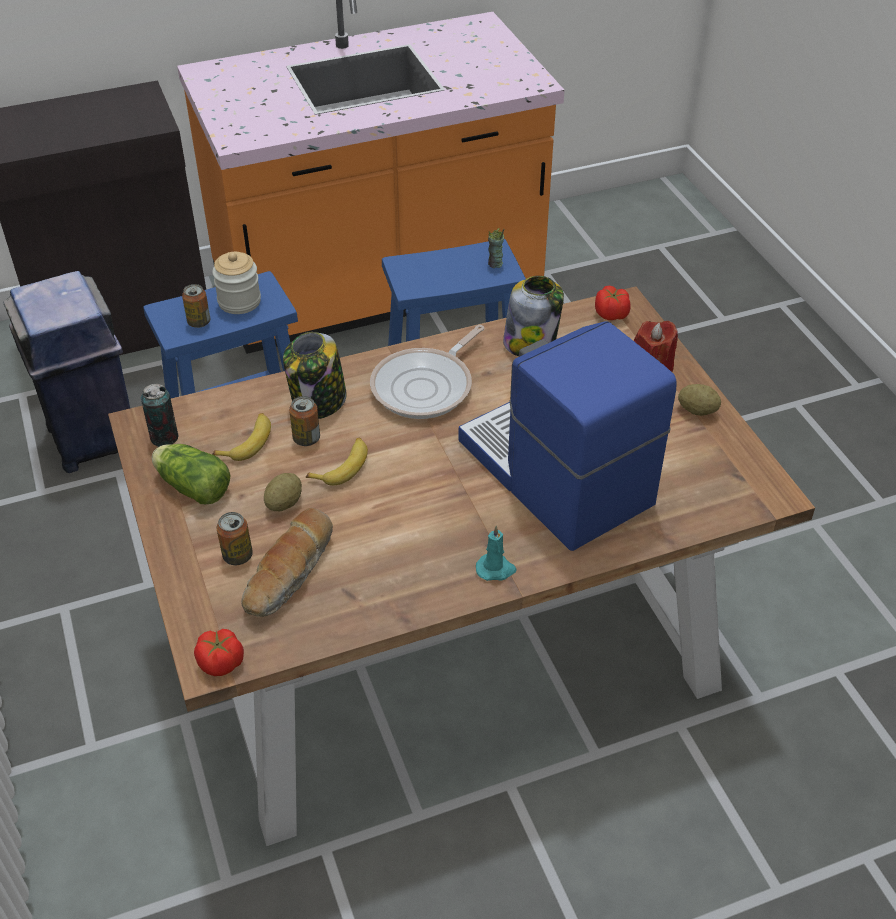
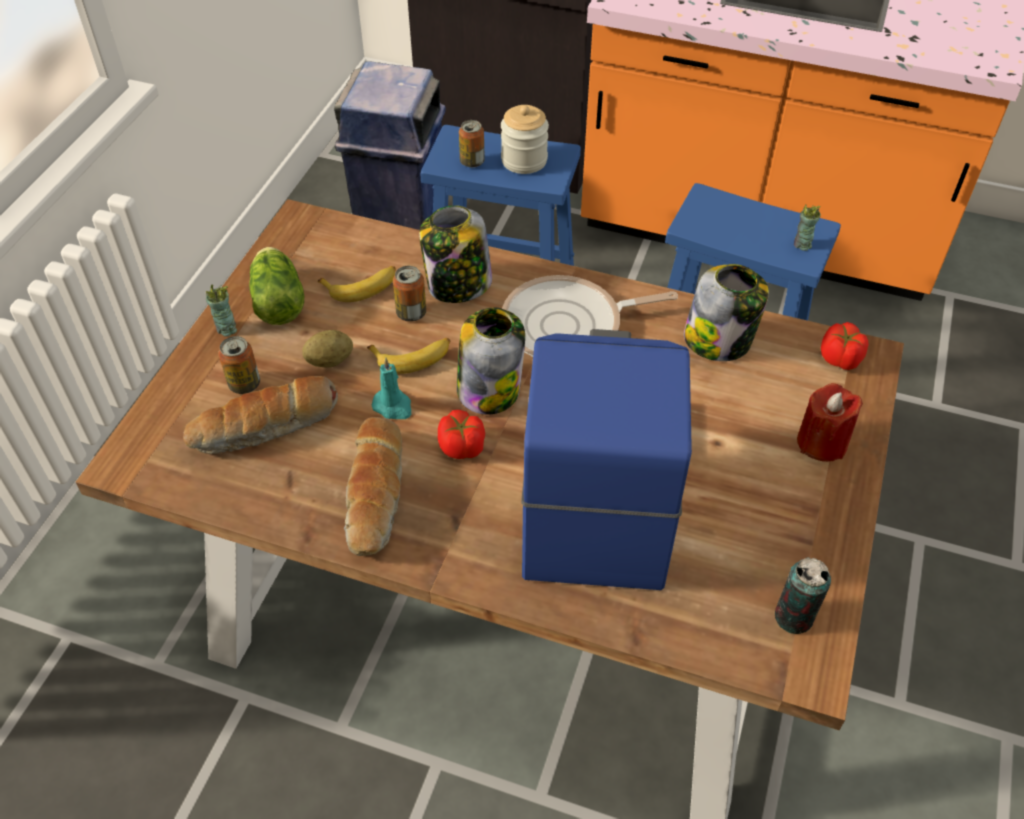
camera: 40 degrees right, 5 degrees up
can [141,384,179,447] -> can moved to [775,557,831,634]
tomato [194,629,244,676] -> tomato moved to [438,410,485,459]
turquoise candle [476,525,517,581] -> turquoise candle moved to [372,357,411,419]
potato [678,384,721,416] -> none
none -> cup [205,284,237,337]
none -> bread [344,417,402,556]
none -> jar [457,307,525,415]

